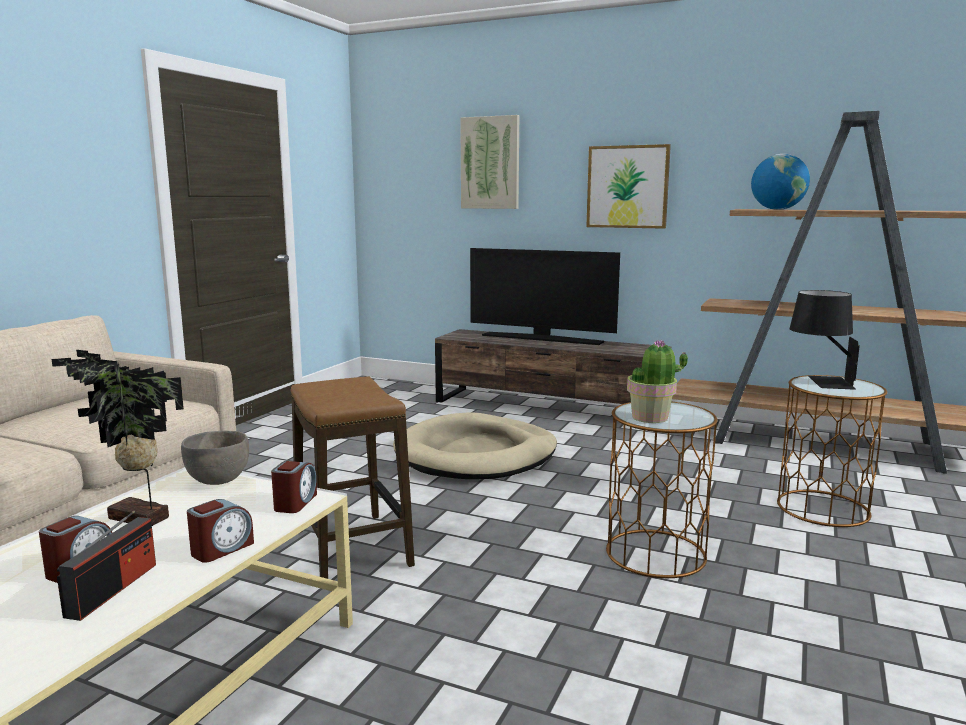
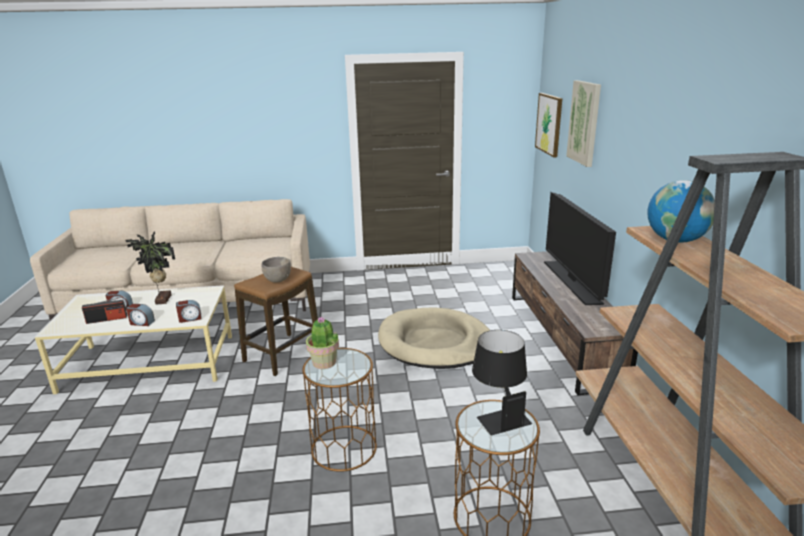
camera: 60 degrees right, 10 degrees up
grey bowl [181,431,249,485] -> grey bowl moved to [262,257,291,283]
picture [586,144,671,229] -> picture moved to [535,93,562,157]

